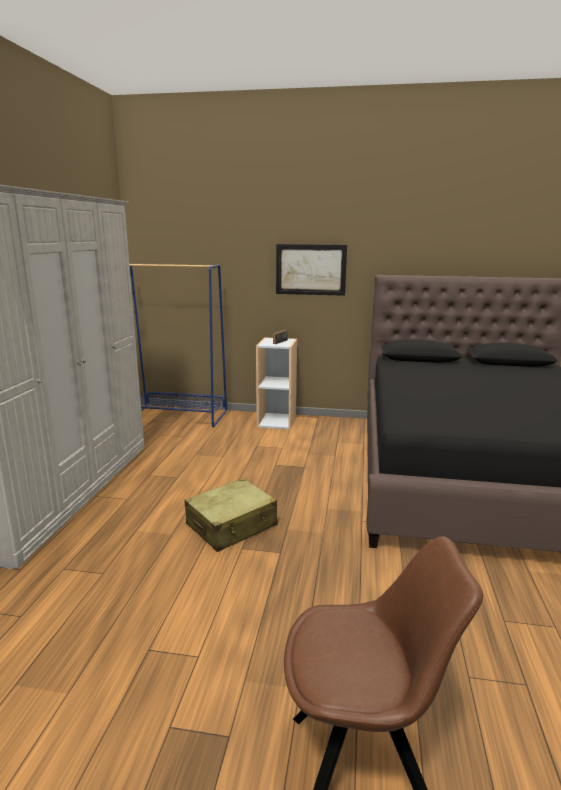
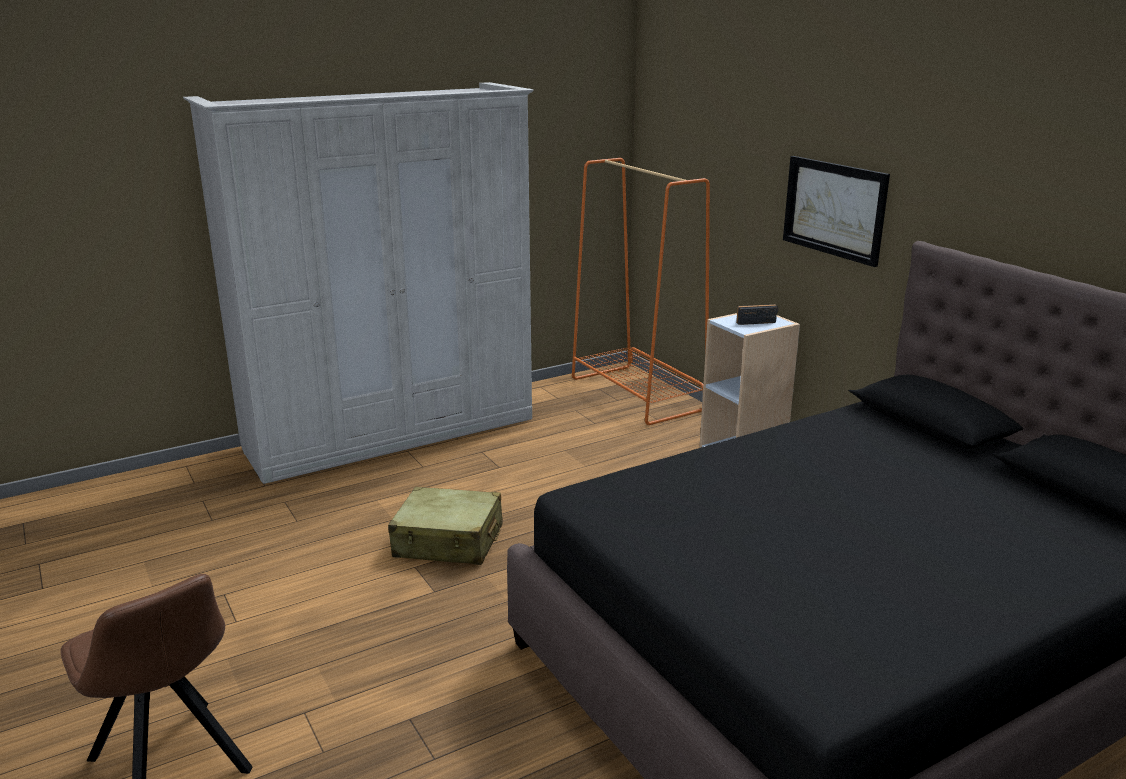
camera: 50 degrees right, 5 degrees up
blue clothes rack [129,263,227,427] -> orange clothes rack [572,158,710,425]

